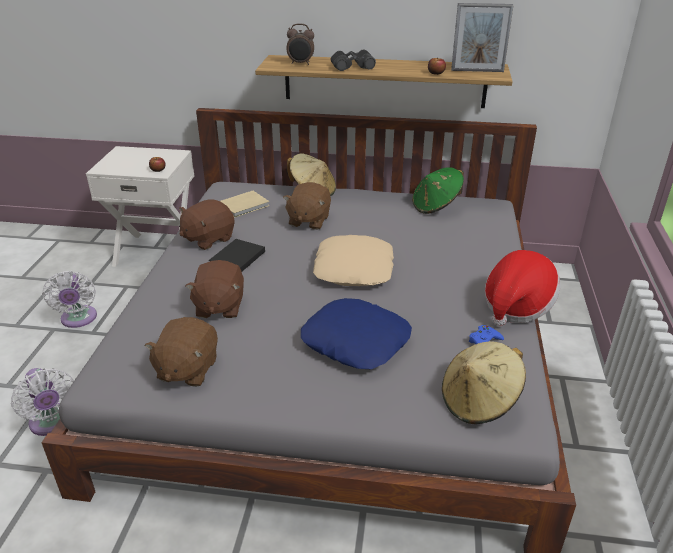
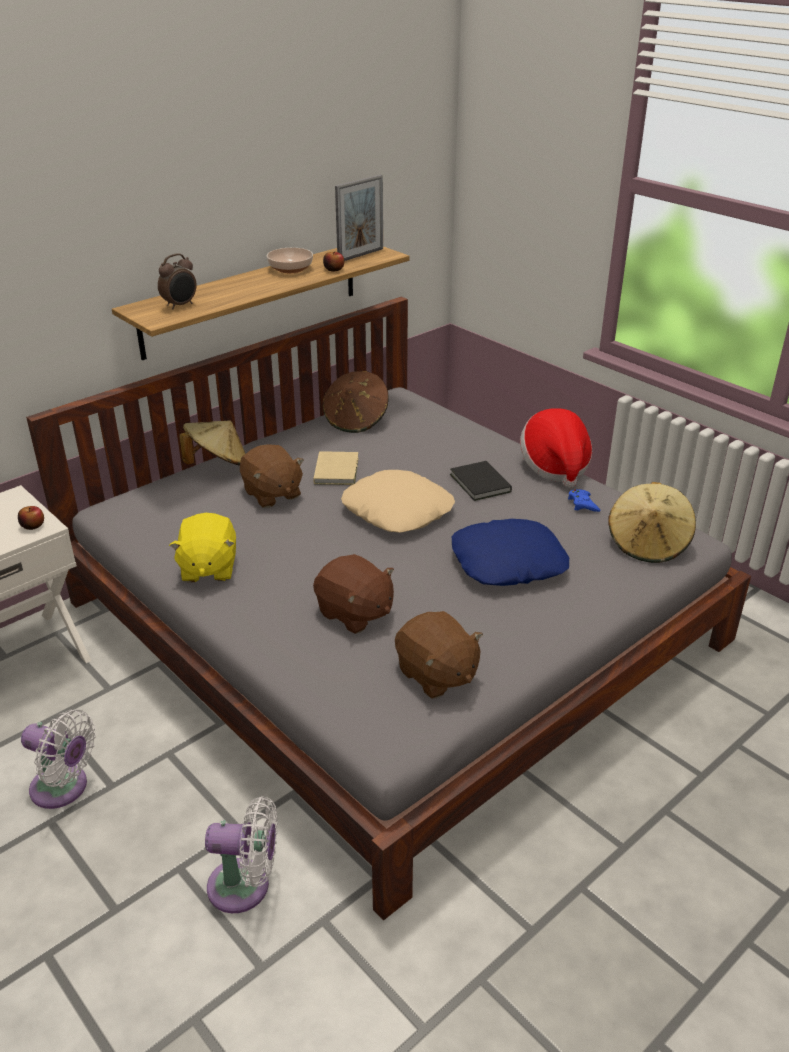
camera: 50 degrees left, 0 degrees up
brown plush toy [179,199,235,250] -> yellow plush toy [169,513,236,583]
black book [209,239,265,271] -> black book moved to [450,461,512,501]
beige book [220,191,270,218] -> beige book moved to [313,451,359,485]
black binoculars [330,49,376,71] -> none
green hat [412,167,464,214] -> brown hat [323,371,389,433]
none -> bowl [267,248,313,273]

